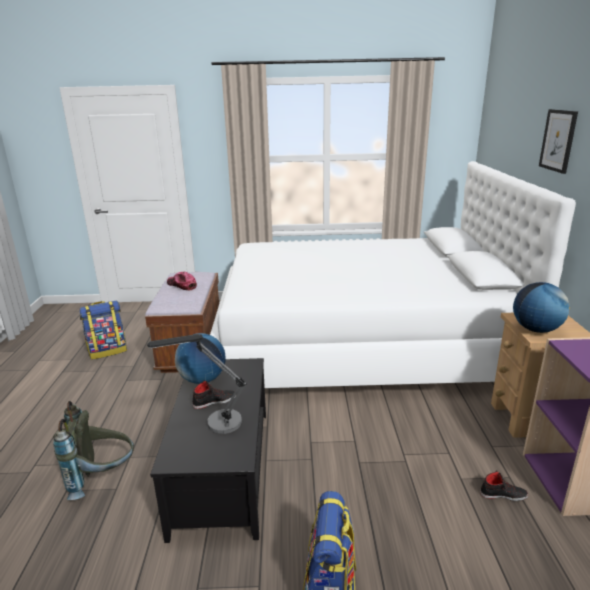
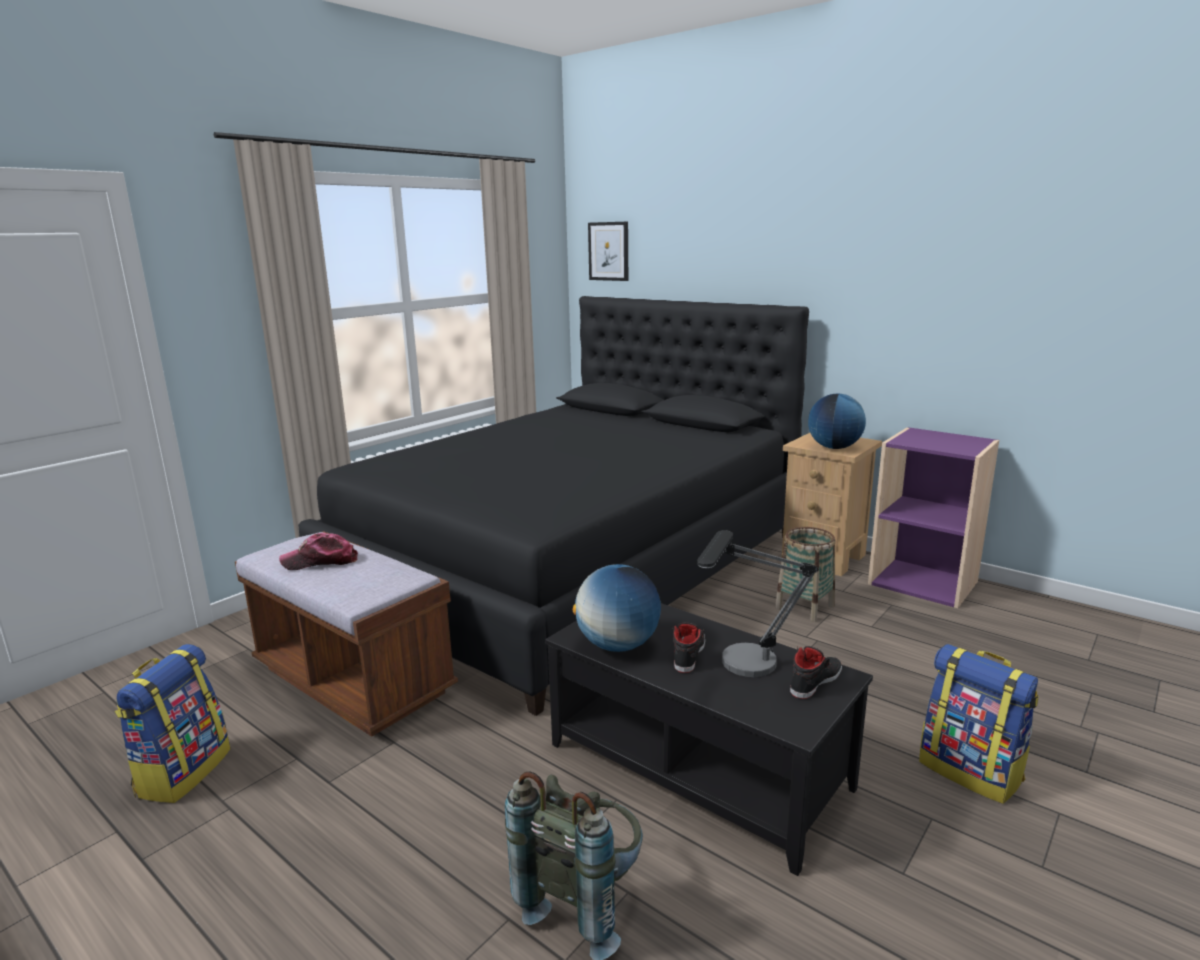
camera: 50 degrees left, 5 degrees down
white bed [210,161,576,388] -> black bed [298,296,809,716]
black shoe [480,470,528,501] -> black shoe moved to [790,646,842,699]
picture [539,109,578,174] -> picture moved to [588,222,628,281]
none -> basket [775,527,835,622]

